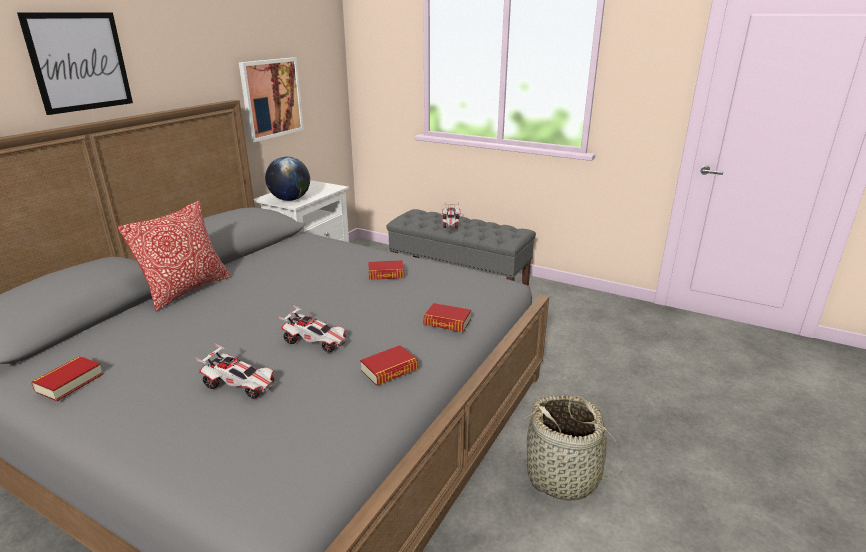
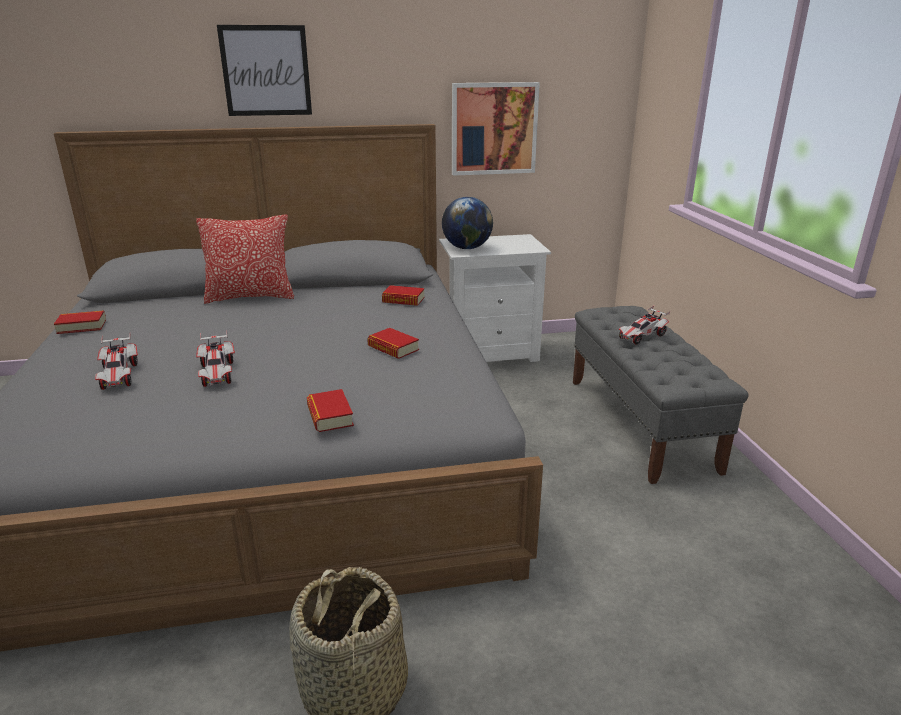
camera: 50 degrees right, 0 degrees up
book [360,345,418,386] -> book moved to [382,285,425,306]

